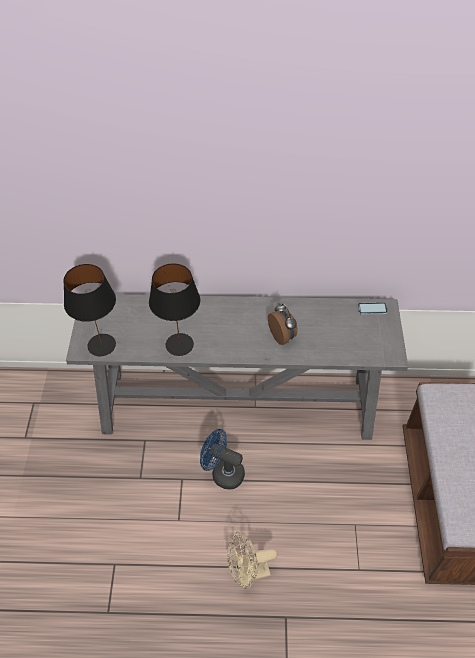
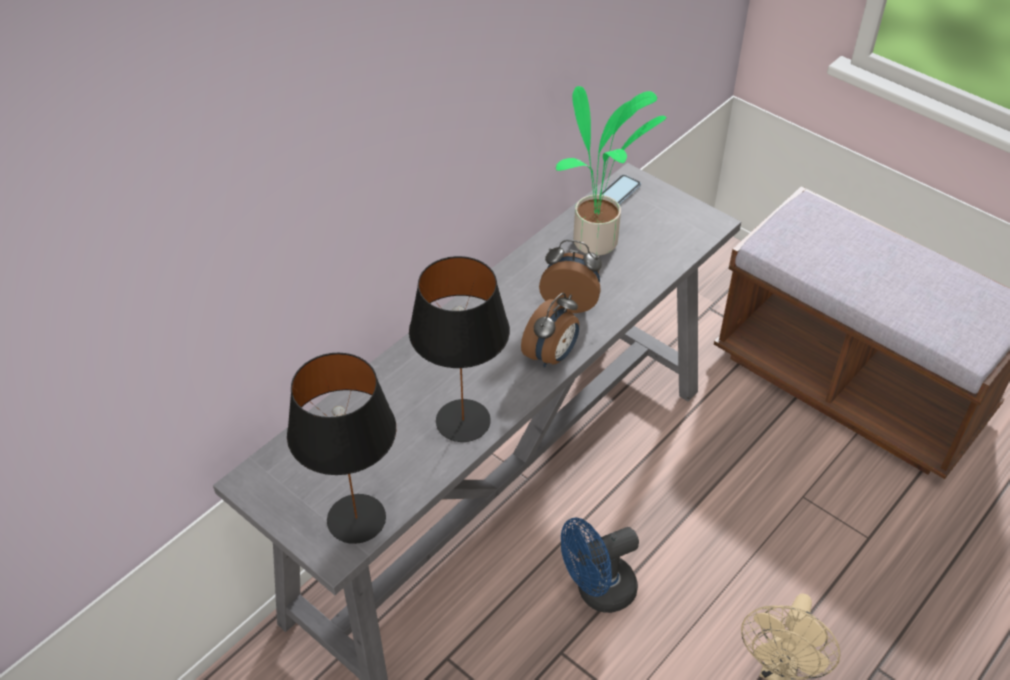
camera: 50 degrees left, 5 degrees down
none -> alarm clock [521,293,579,368]
none -> potted plant [556,86,667,256]

